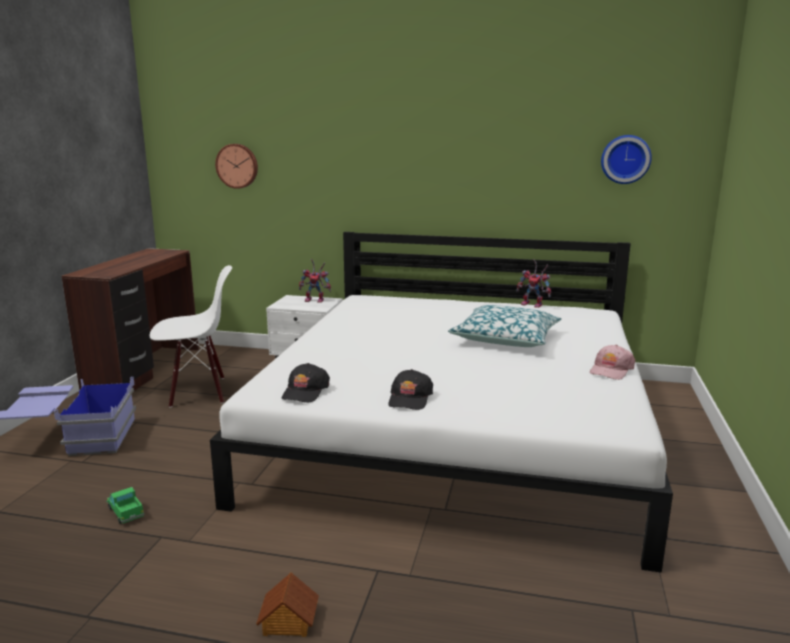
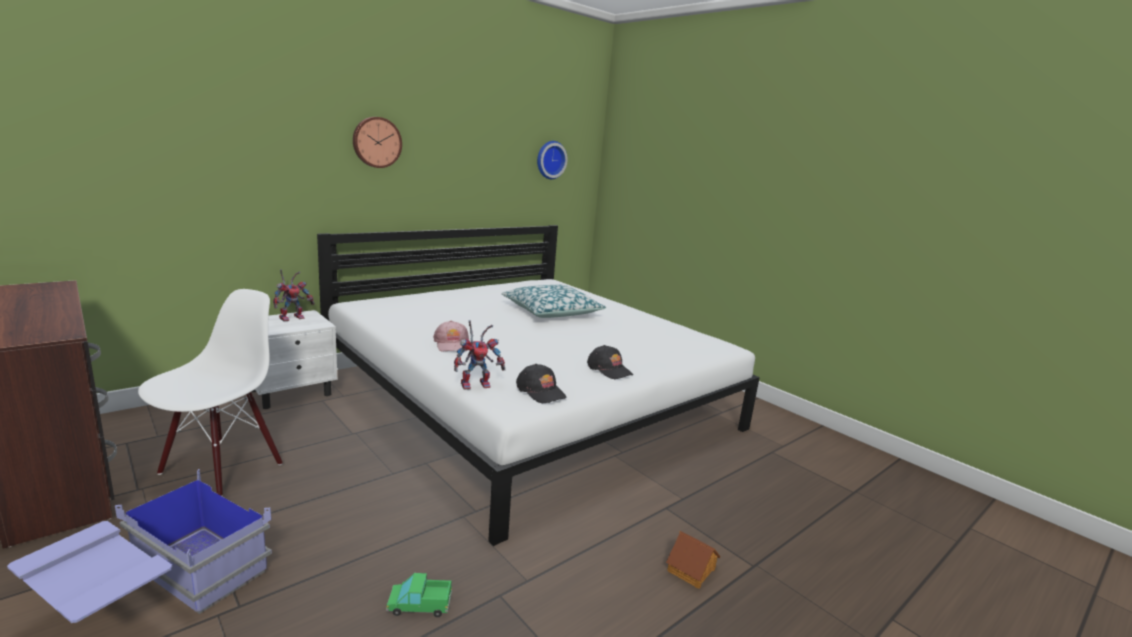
camera: 55 degrees left, 0 degrees up
wall clock [215,144,258,189] -> wall clock moved to [353,117,402,168]
toy robot [516,259,551,308] -> toy robot moved to [454,320,505,390]
pink cap [590,345,635,380] -> pink cap moved to [433,321,469,351]

